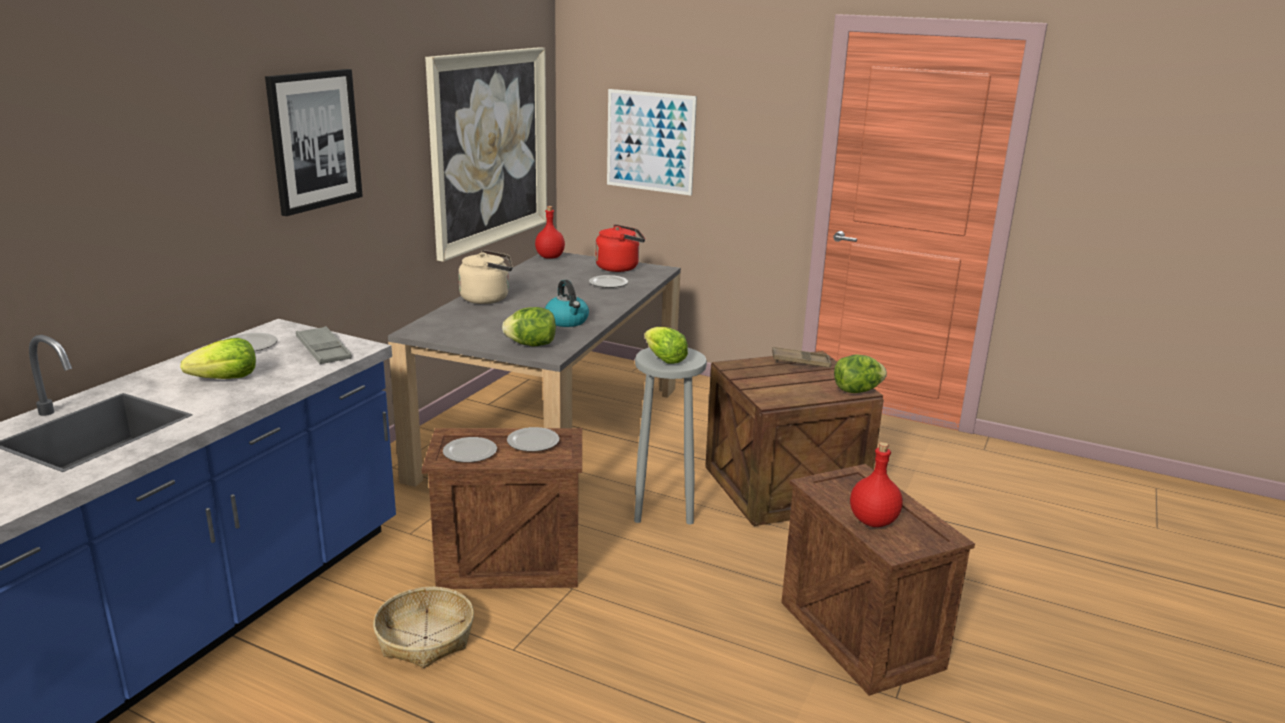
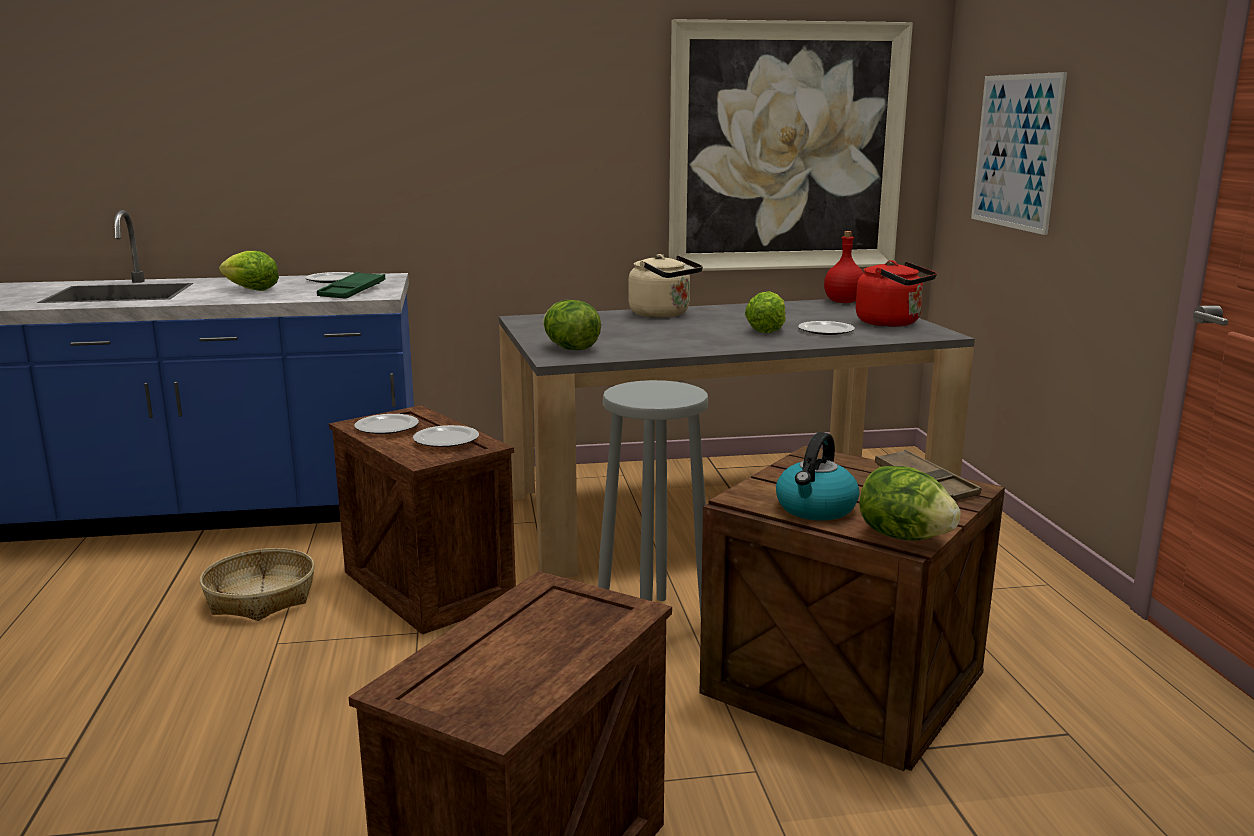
camera: 55 degrees right, 5 degrees down
picture [265,69,363,216] -> none
grey tray [296,326,352,364] -> green tray [317,272,385,298]
kettle [545,280,589,327] -> kettle moved to [776,432,859,521]
lettuce [644,327,688,364] -> lettuce moved to [745,291,786,333]
red bottle [850,442,903,527] -> none

